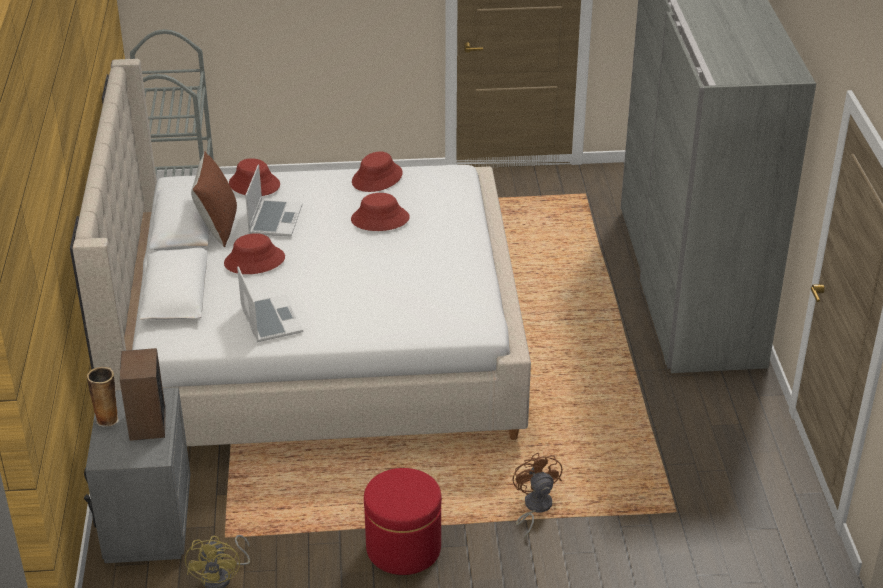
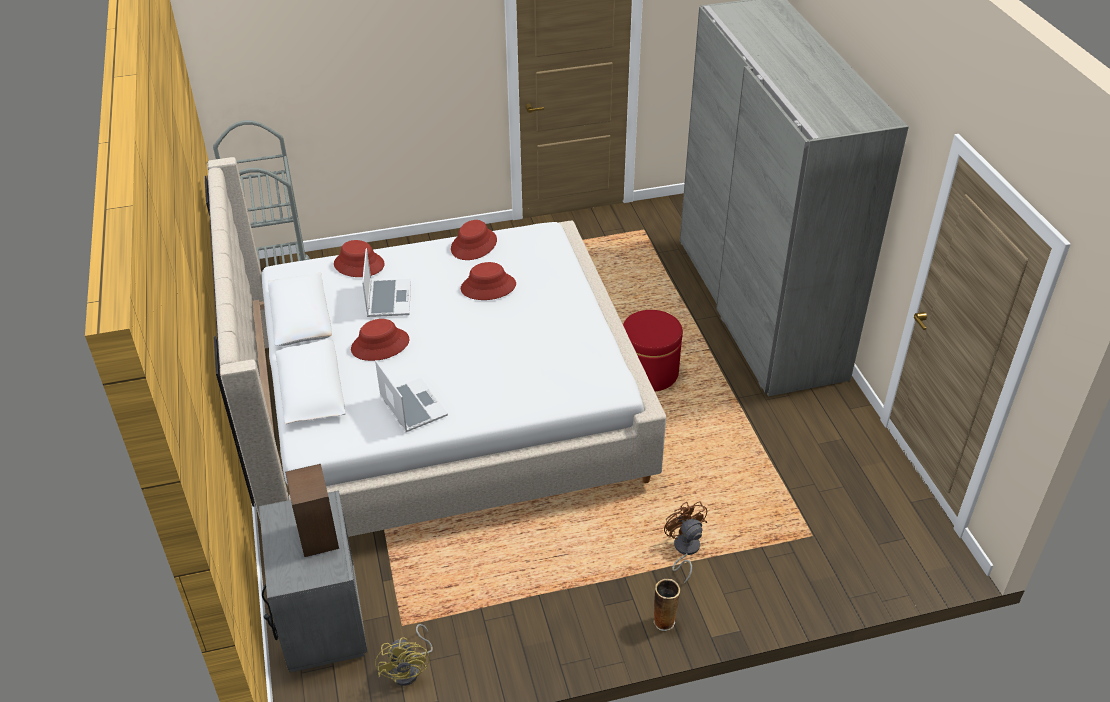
camera: 10 degrees left, 5 degrees up
vase [87,367,119,427] -> vase moved to [653,579,680,631]
brown pillow [191,151,237,247] -> none
red ottoman [364,468,442,575] -> red ottoman moved to [623,310,683,391]

